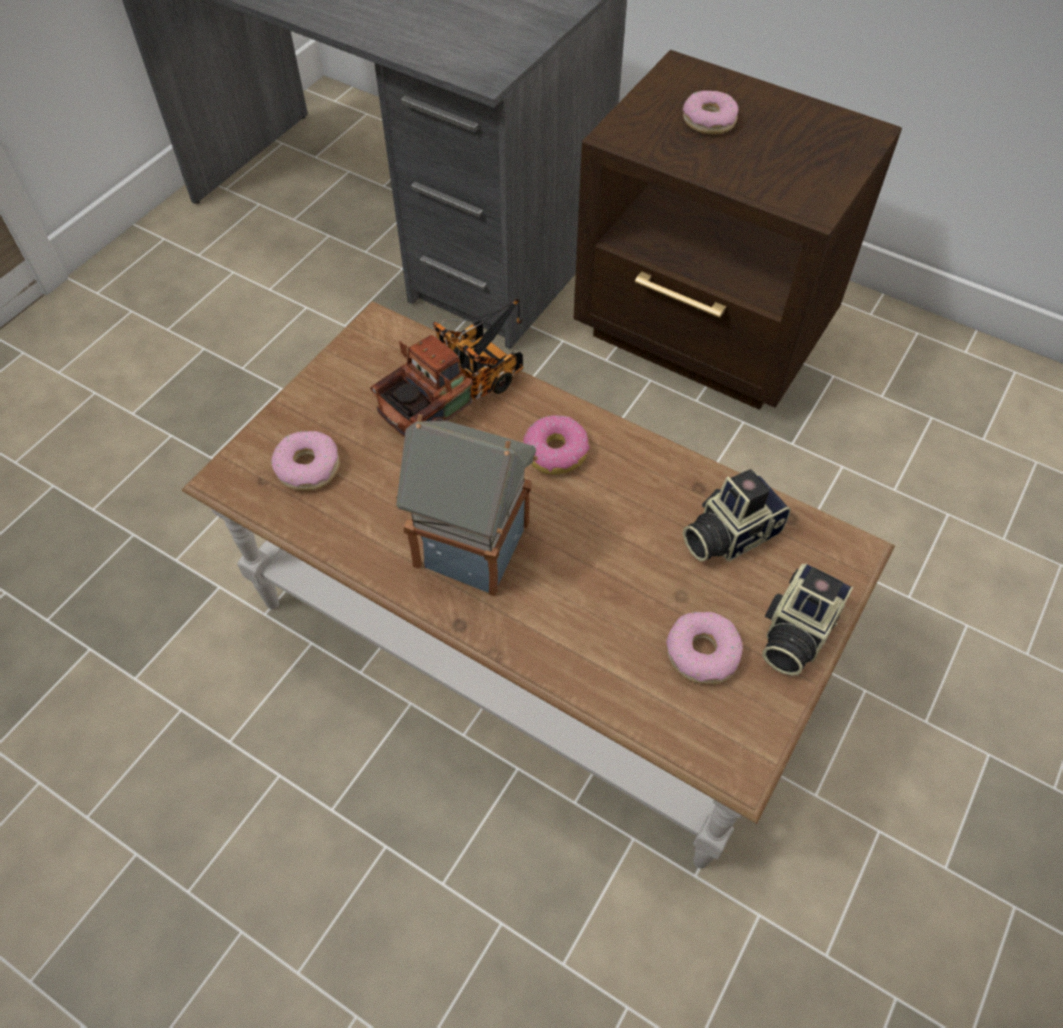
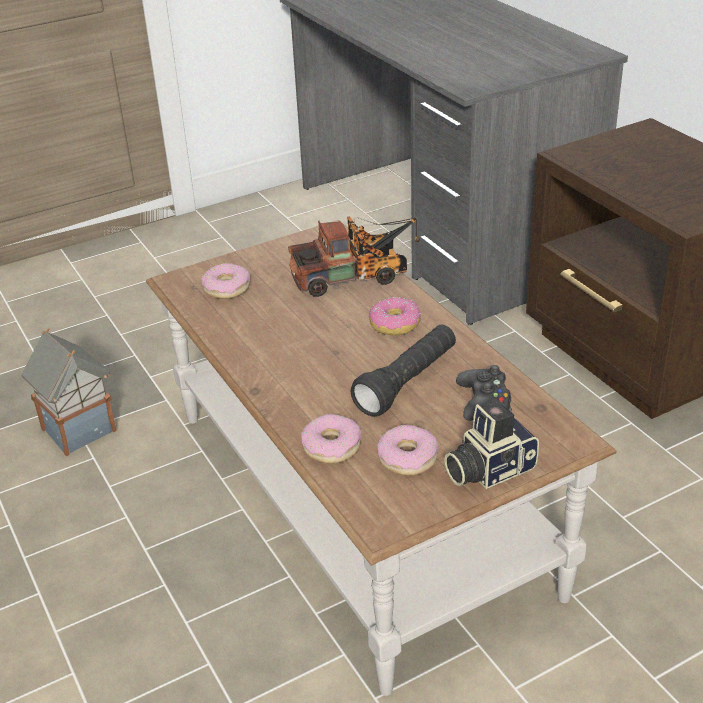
camera: 30 degrees right, 20 degrees down
toy house [396,414,538,596] -> toy house moved to [21,328,117,456]
donut [683,91,739,134] -> donut moved to [301,414,362,464]
camera [683,469,791,562] -> black game controller [456,365,512,421]
none -> black flashlight [350,325,456,416]

